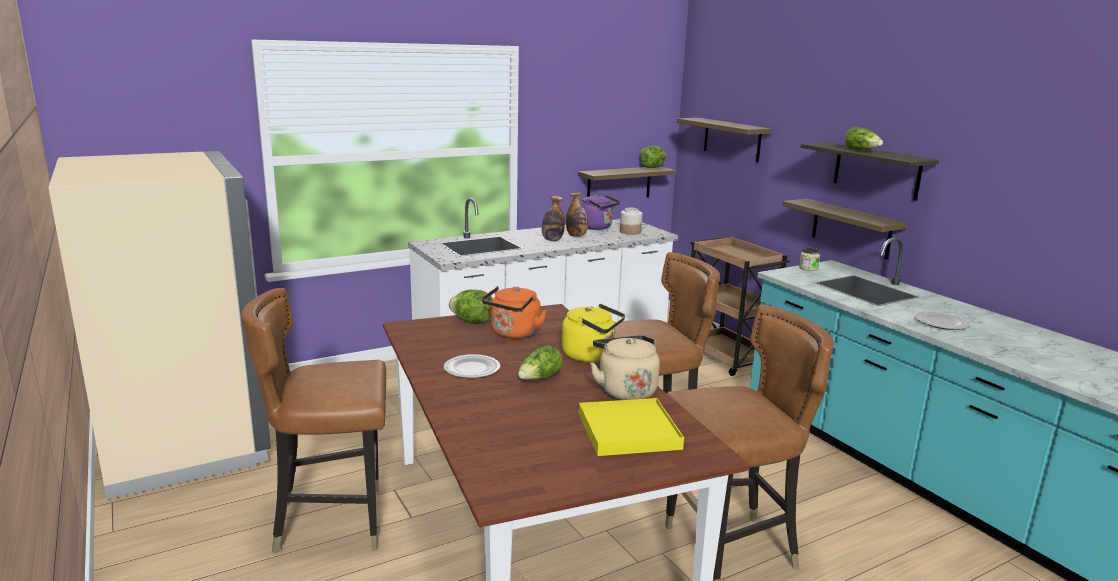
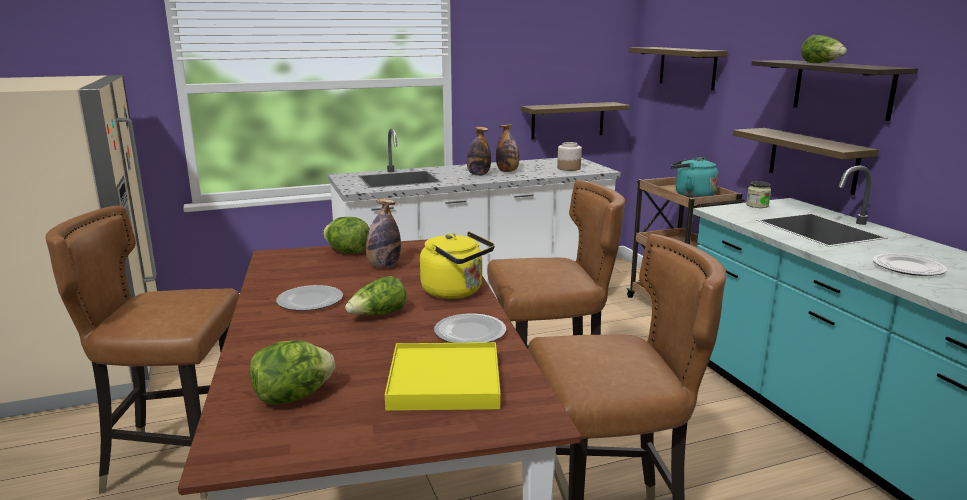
camera: 10 degrees right, 0 degrees up
orange kettle [482,286,547,339] -> bottle [366,199,401,268]
purple kettle [581,194,620,230] -> none
beige kettle [590,335,660,400] -> plate [434,313,506,343]
lettuce [639,146,666,168] -> lettuce moved to [250,340,335,405]
none -> turquoise kettle [671,157,719,198]

